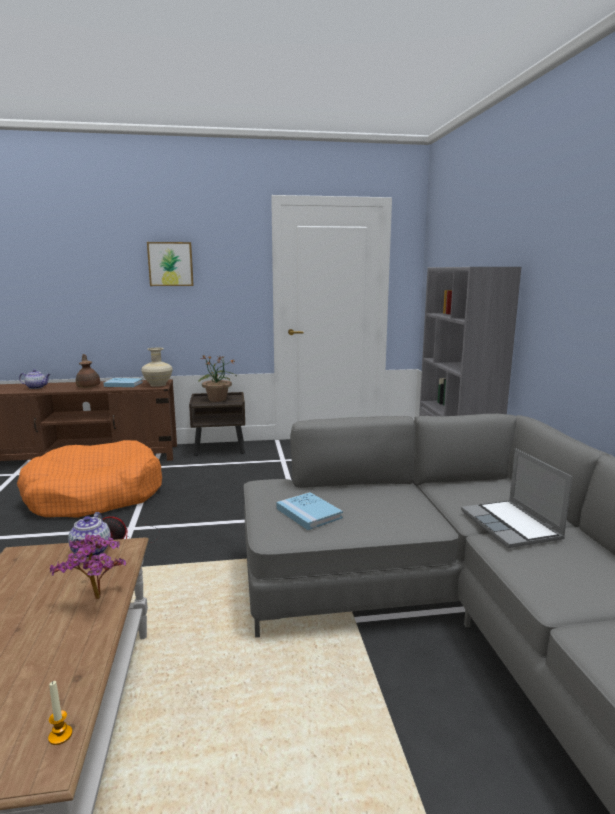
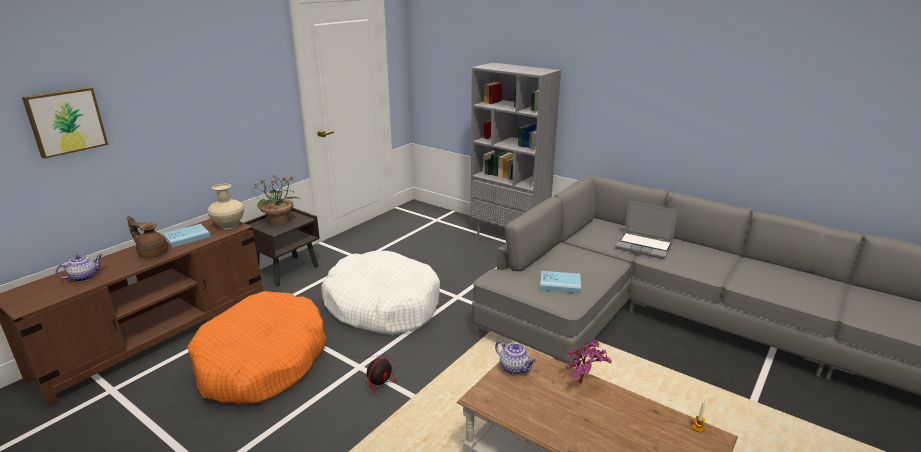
camera: 45 degrees left, 10 degrees up
picture [147,242,194,286] -> picture moved to [22,87,108,159]
none -> white dog bed [321,251,440,335]

